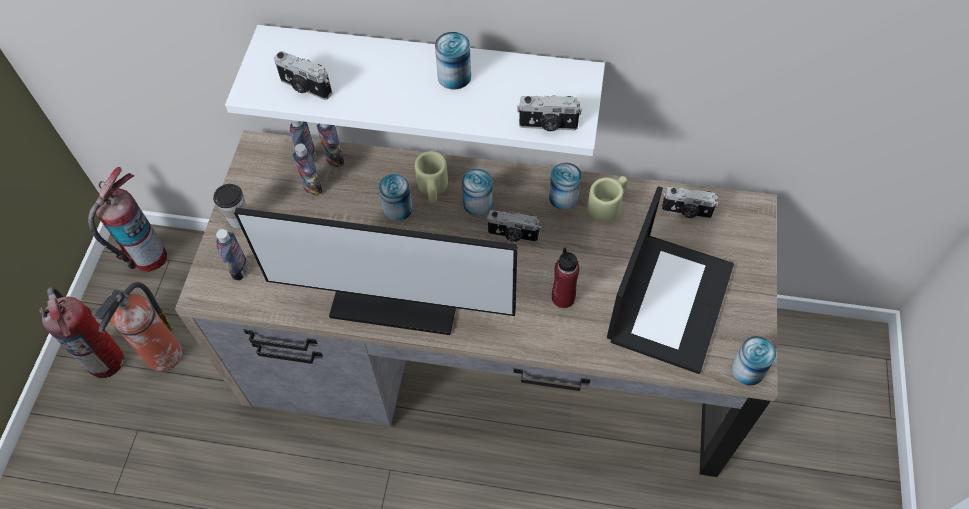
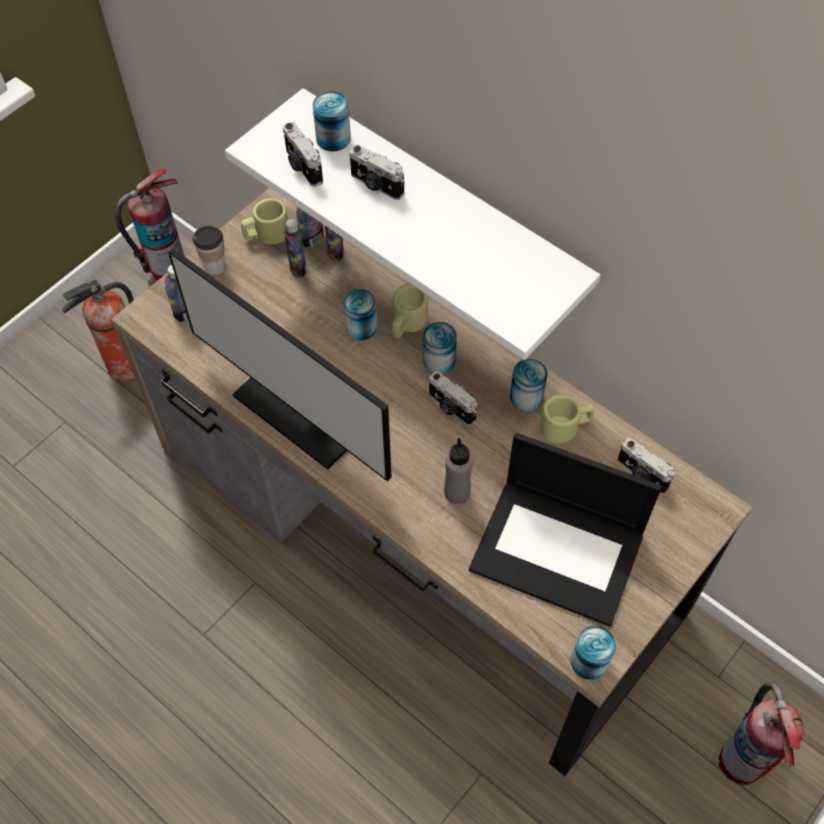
camera: 30 degrees right, 0 degrees up
fire extinguisher [39,287,124,378] -> fire extinguisher moved to [719,682,803,785]
can [435,32,471,90] -> can moved to [312,91,351,152]
camera [517,95,582,131] -> camera moved to [349,144,405,200]
red bottle [552,248,580,308] -> grey bottle [444,438,473,504]
laptop [607,186,734,374] -> laptop turned 60 degrees clockwise [469,433,662,627]
none -> beige mug [241,198,288,245]

